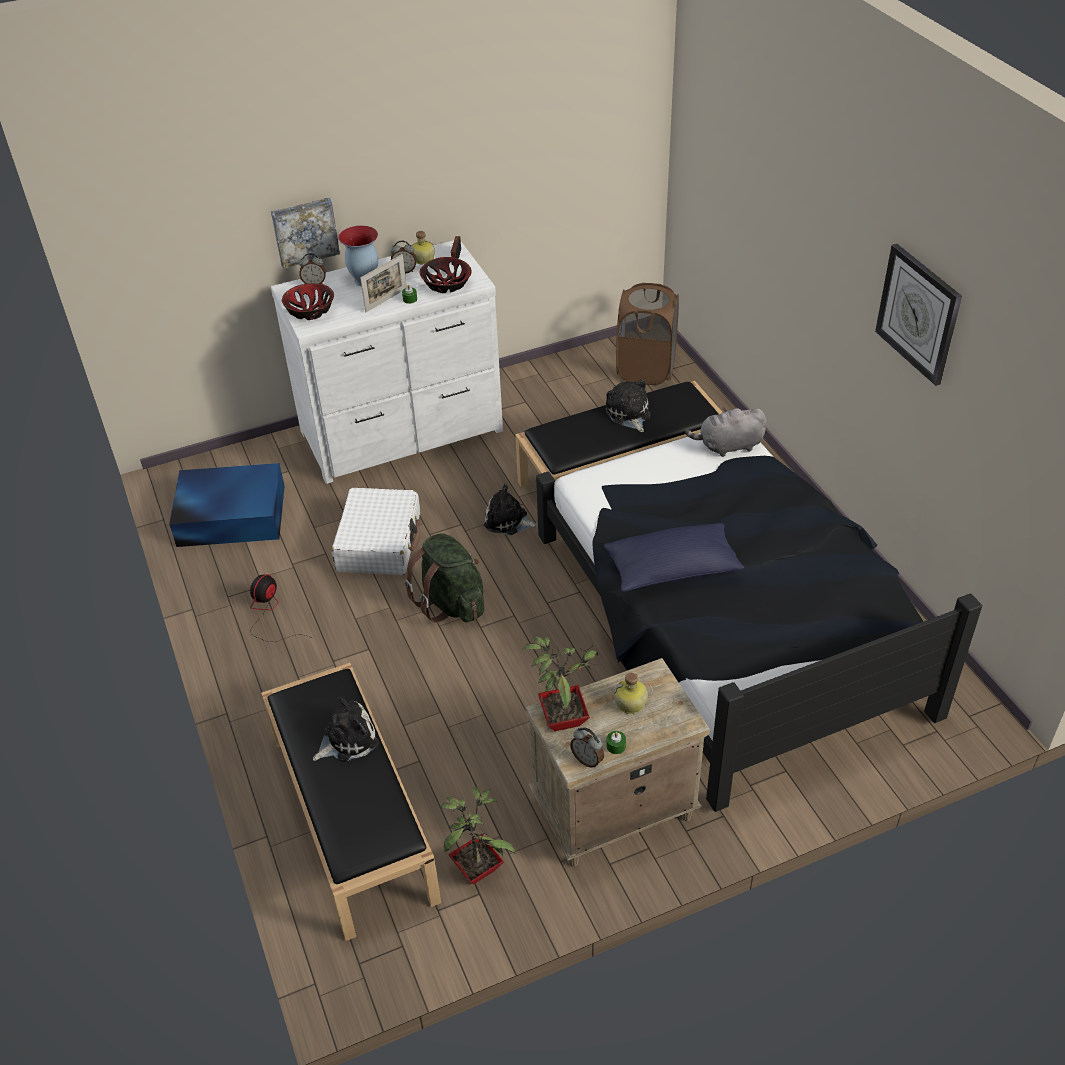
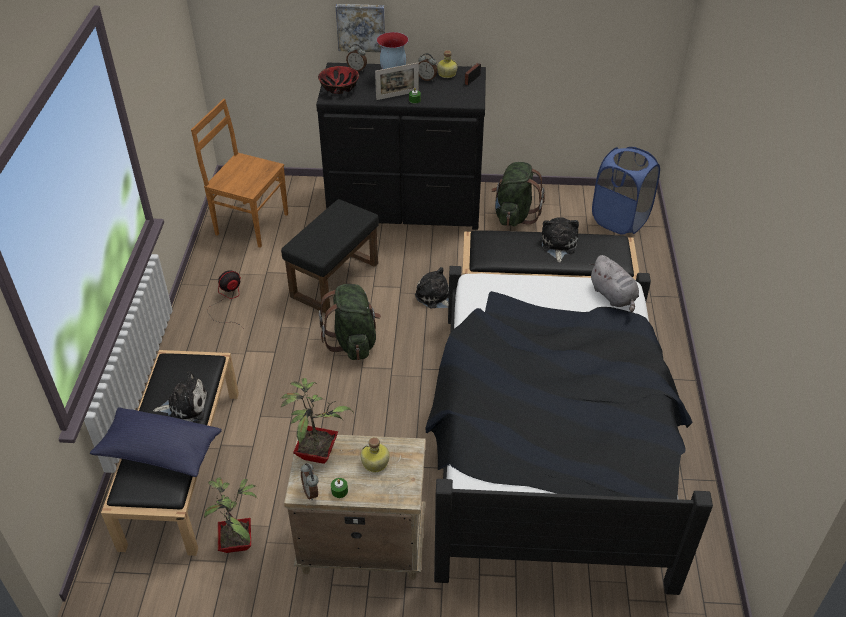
camera: 25 degrees right, 0 degrees up
blue storage box [169,463,284,547] -> brown chair [191,99,288,248]
white dresser [271,240,503,484] -> black dresser [316,63,486,230]
white suitcase [332,488,420,575] -> black ottoman [281,199,379,314]
bowl [419,257,471,293] -> none
blue pillow [604,523,744,592] -> blue pillow moved to [90,407,222,477]
brown laundry basket [616,283,679,385] -> blue laundry basket [592,147,660,235]
grey plush toy [685,407,767,457] -> grey plush toy turned 135 degrees counterclockwise [589,255,639,312]
wall clock [875,244,962,386] -> none
none -> green backpack [492,162,545,226]

